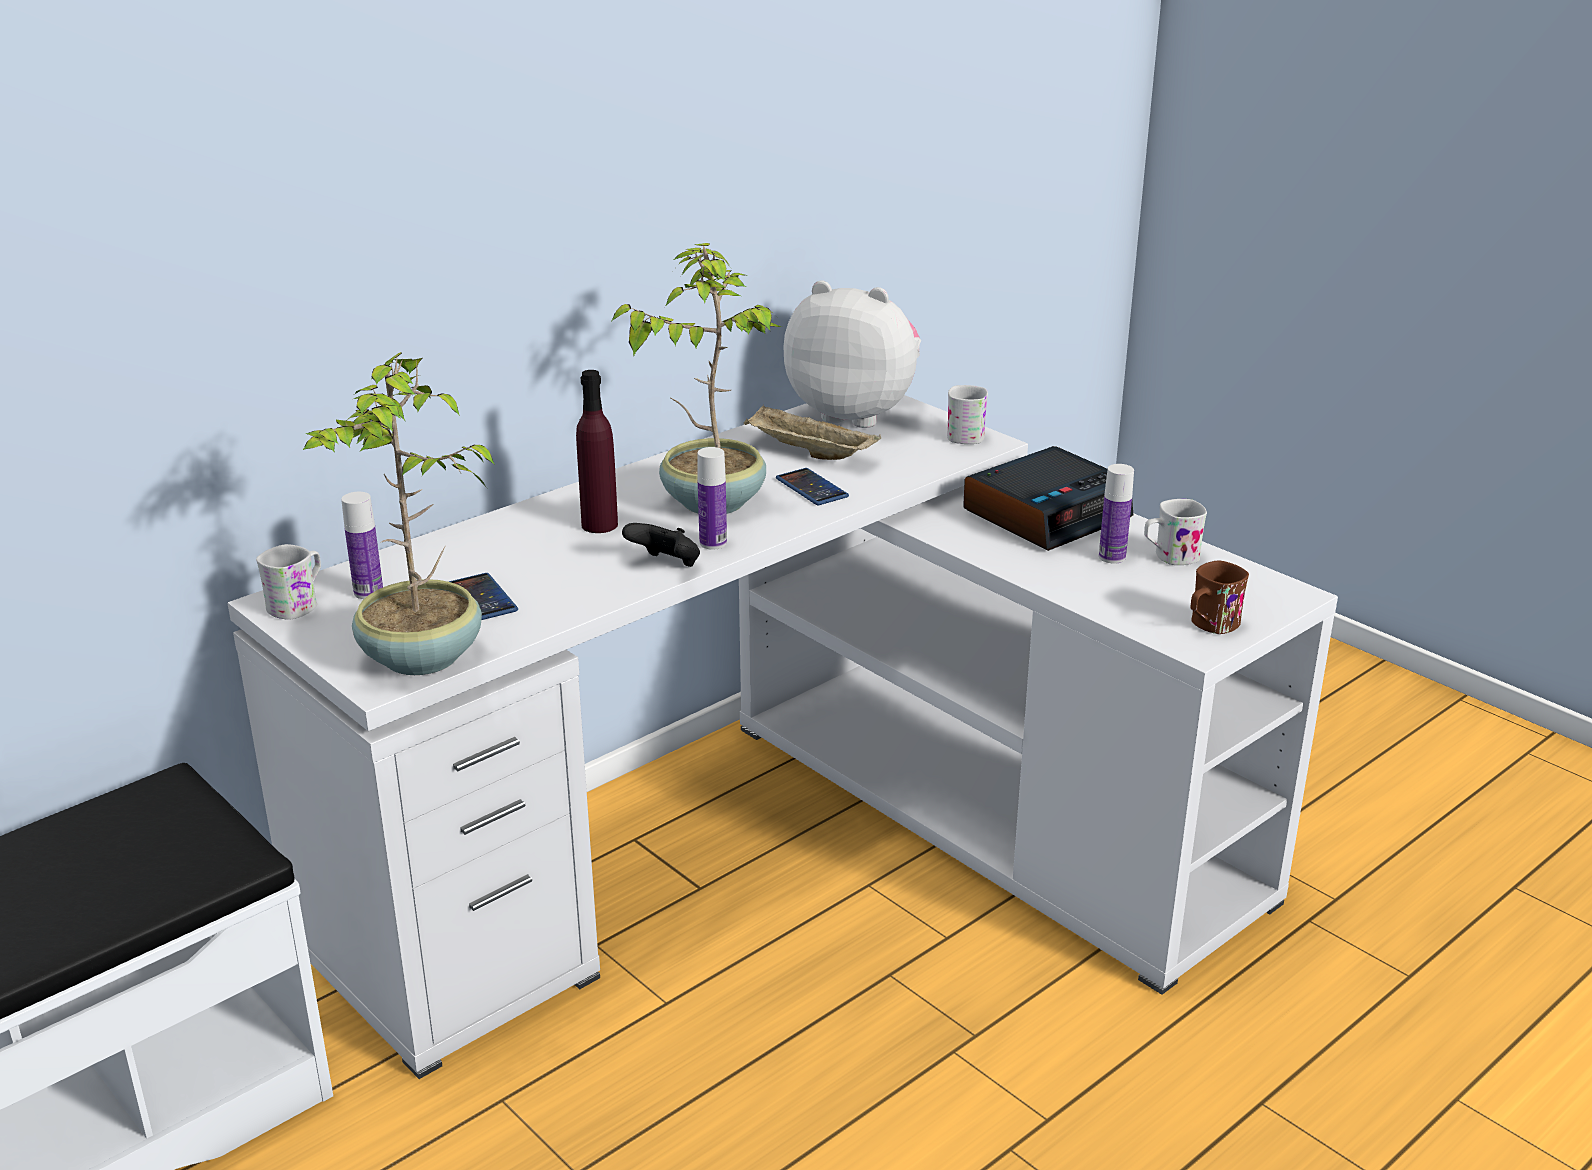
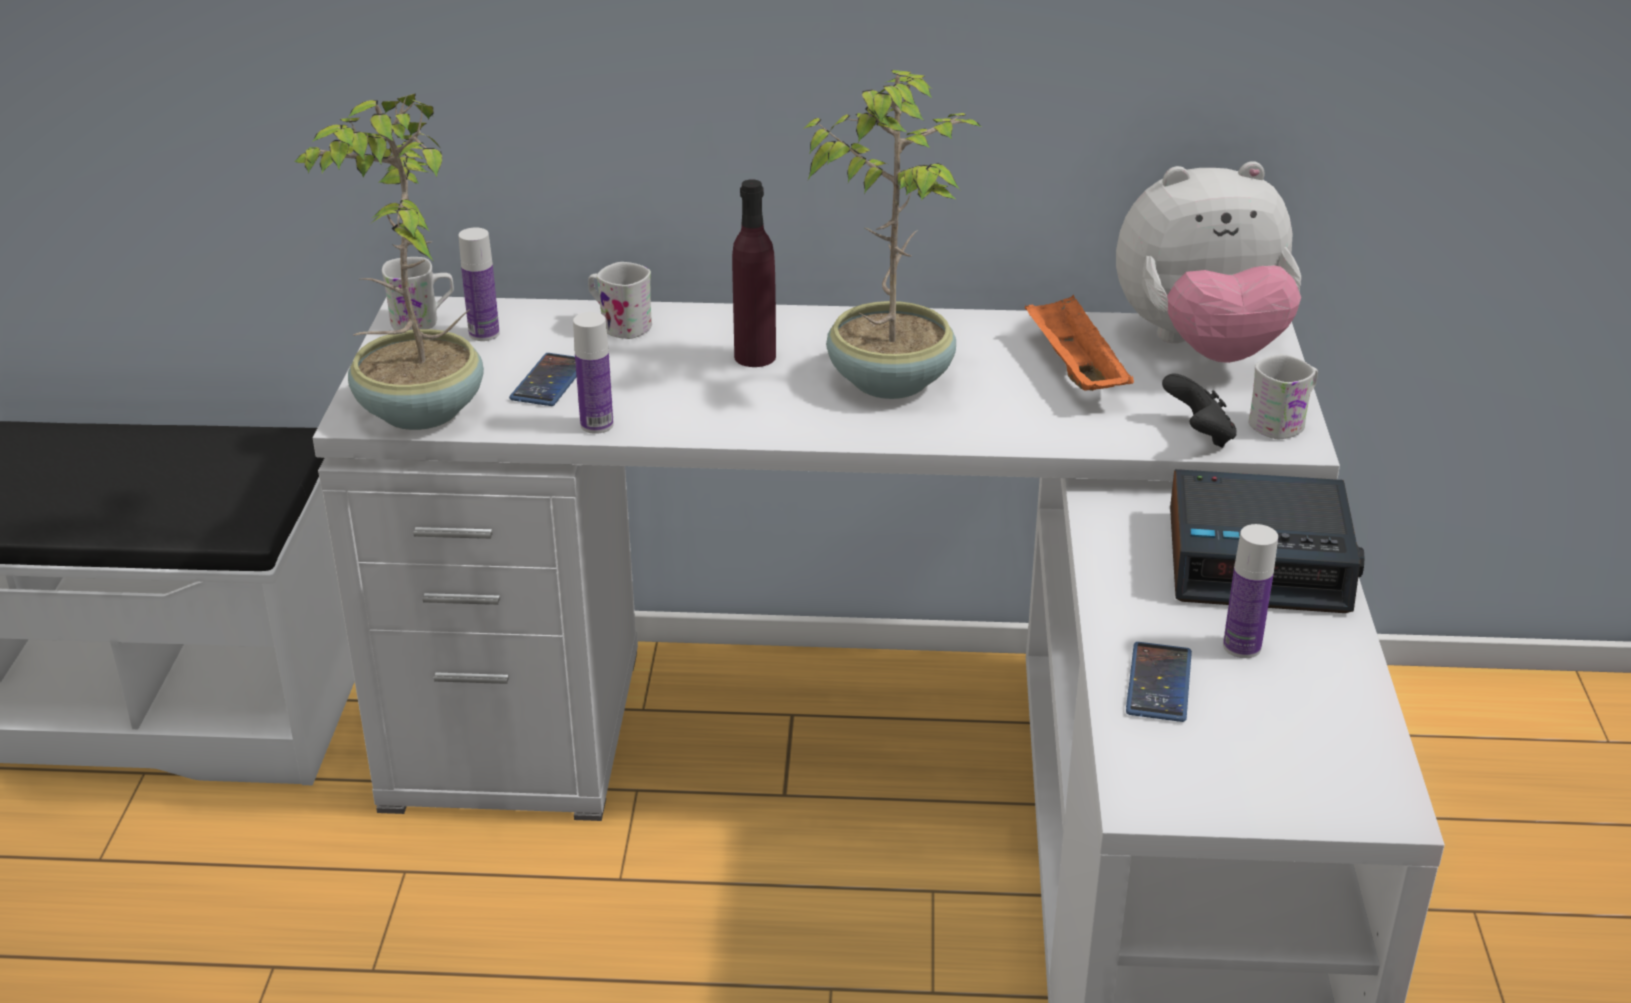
camera: 45 degrees right, 5 degrees up
black game controller [622,523,700,567] -> black game controller moved to [1162,373,1237,448]
bottle [698,447,727,550] -> bottle moved to [573,312,614,434]
beige tray [744,405,881,460] -> orange tray [1025,294,1134,391]
phone [776,468,849,505] -> phone moved to [1126,642,1192,722]
plush toy [783,280,921,428] -> plush toy turned 105 degrees clockwise [1116,161,1301,363]
white mug [1144,499,1207,565] -> white mug moved to [588,262,652,339]
brown mug [1191,560,1249,634] -> none

